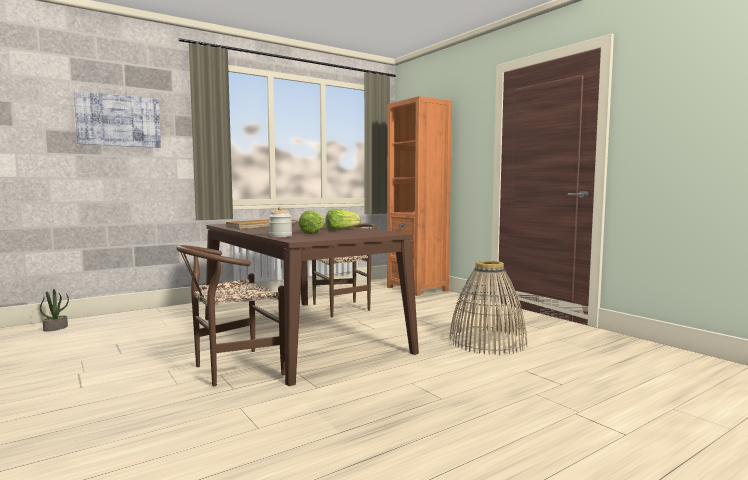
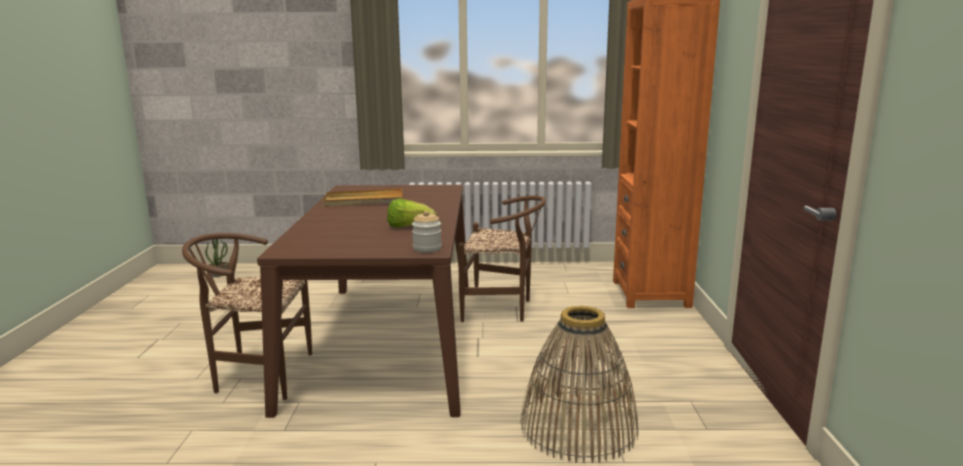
camera: 35 degrees right, 10 degrees up
picture [74,91,161,148] -> none
jar [269,206,292,237] -> jar moved to [412,211,442,253]
lettuce [298,210,324,234] -> none

